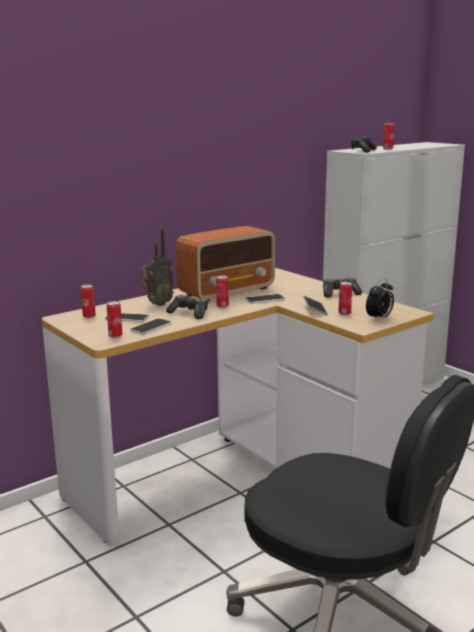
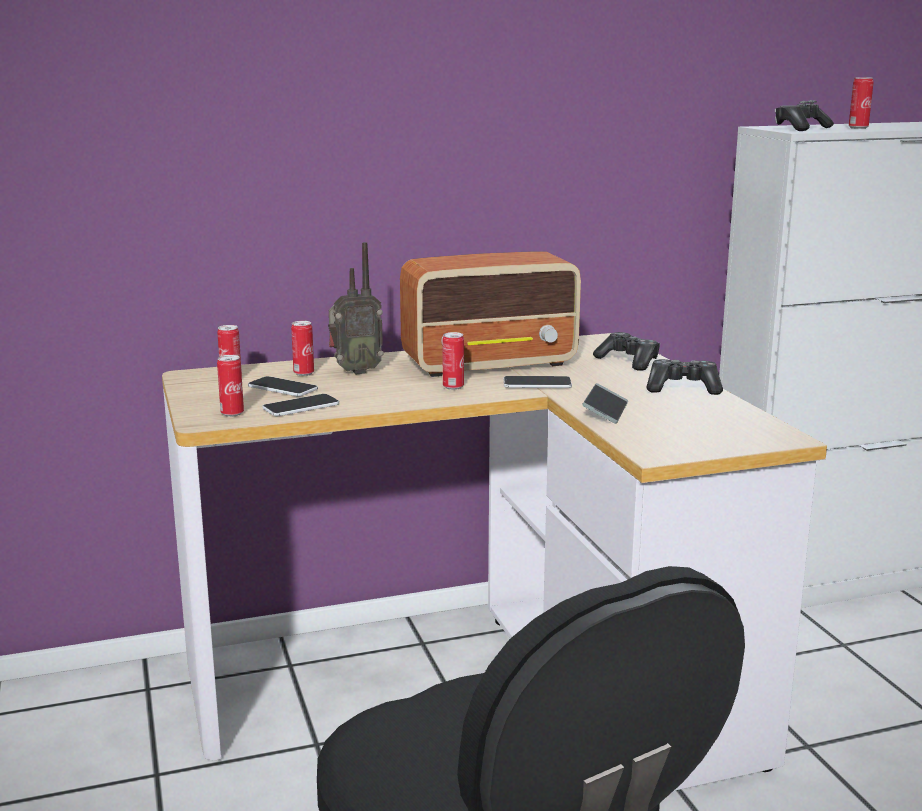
camera: 20 degrees right, 0 degrees up
game controller [166,295,208,319] -> game controller moved to [593,332,660,371]
can [338,282,352,316] -> can moved to [291,321,314,376]
alarm clock [366,279,394,320] -> none

